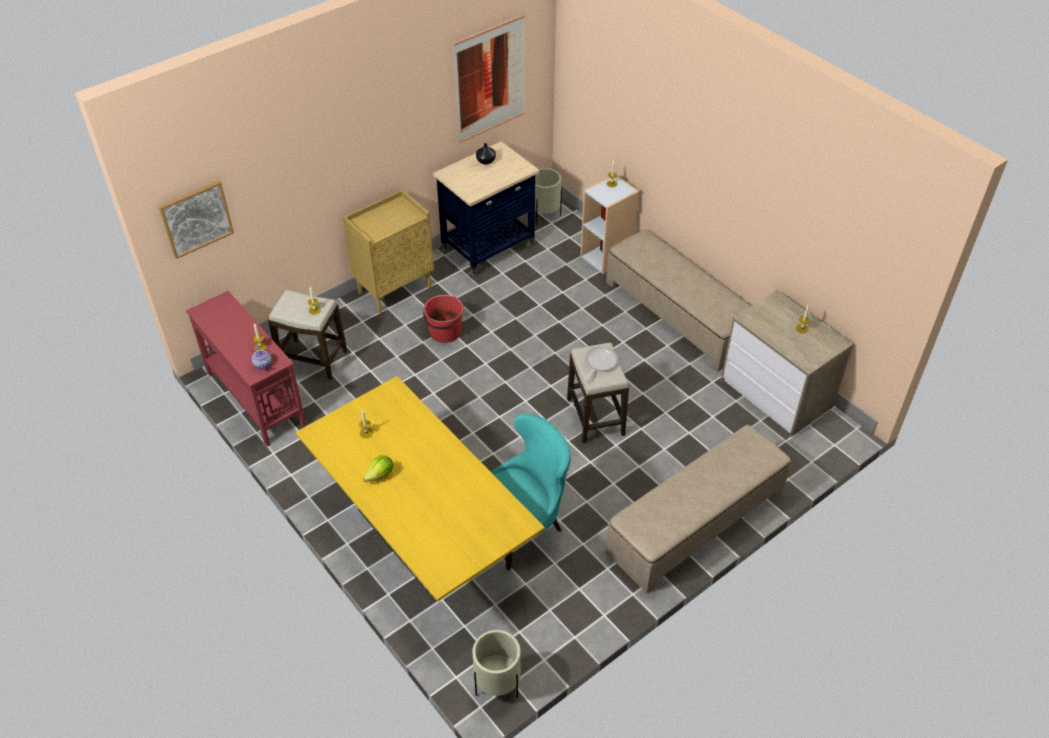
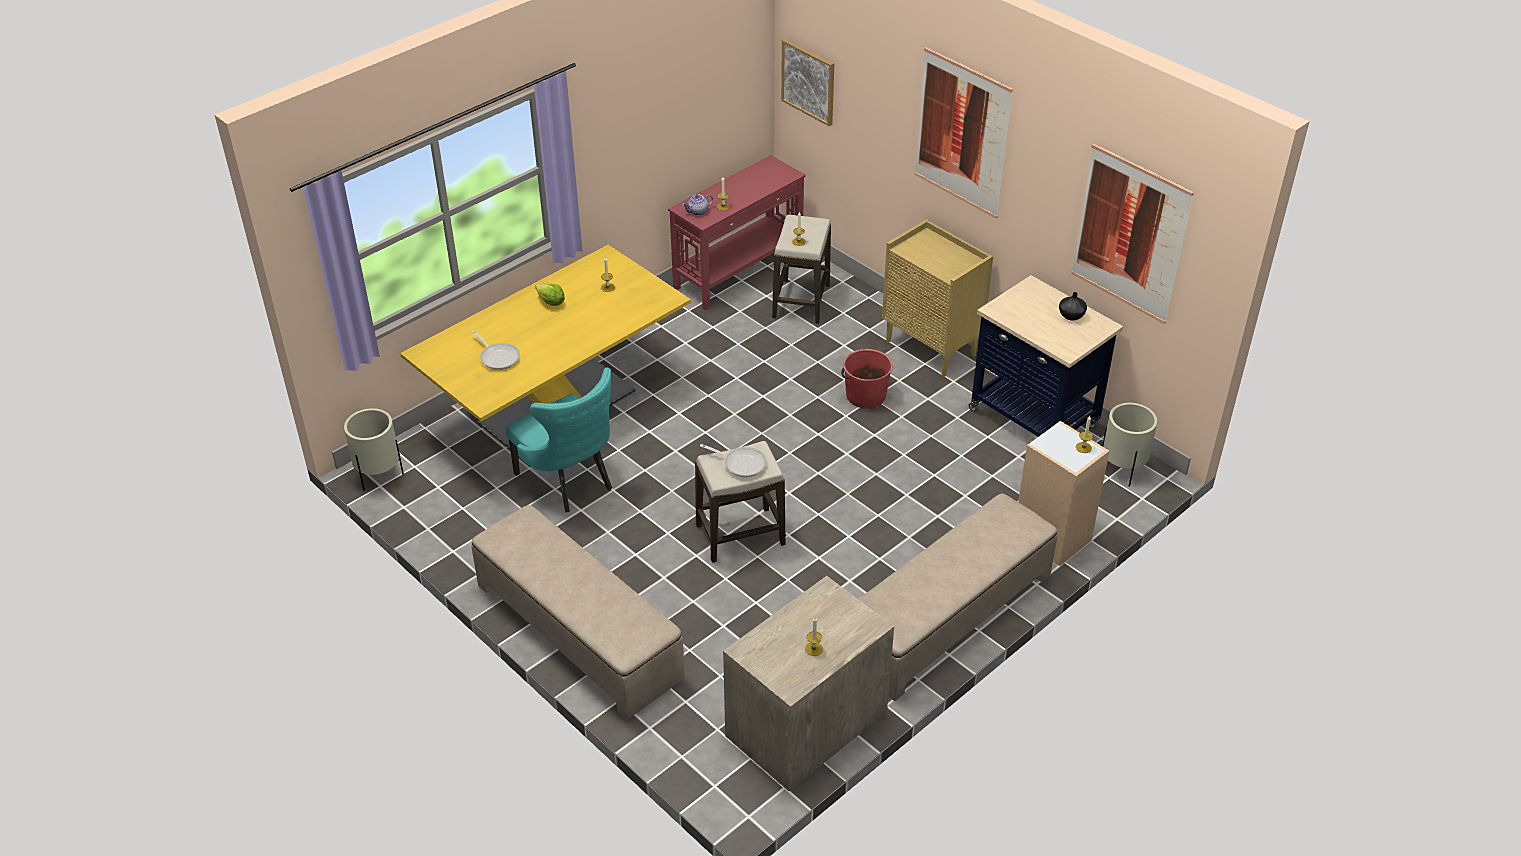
camera: 85 degrees right, 5 degrees down
none -> frying pan [471,330,520,370]
none -> picture [914,47,1013,218]

